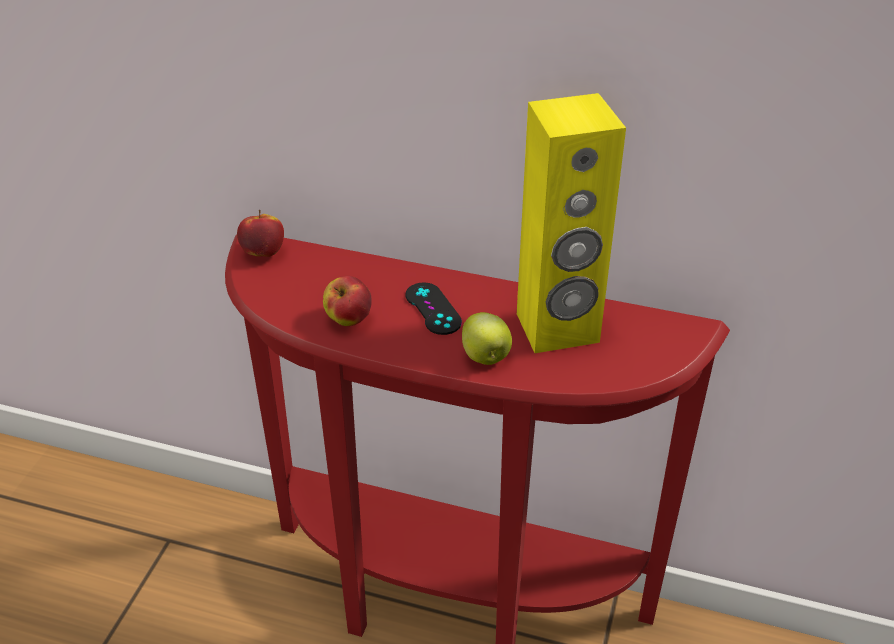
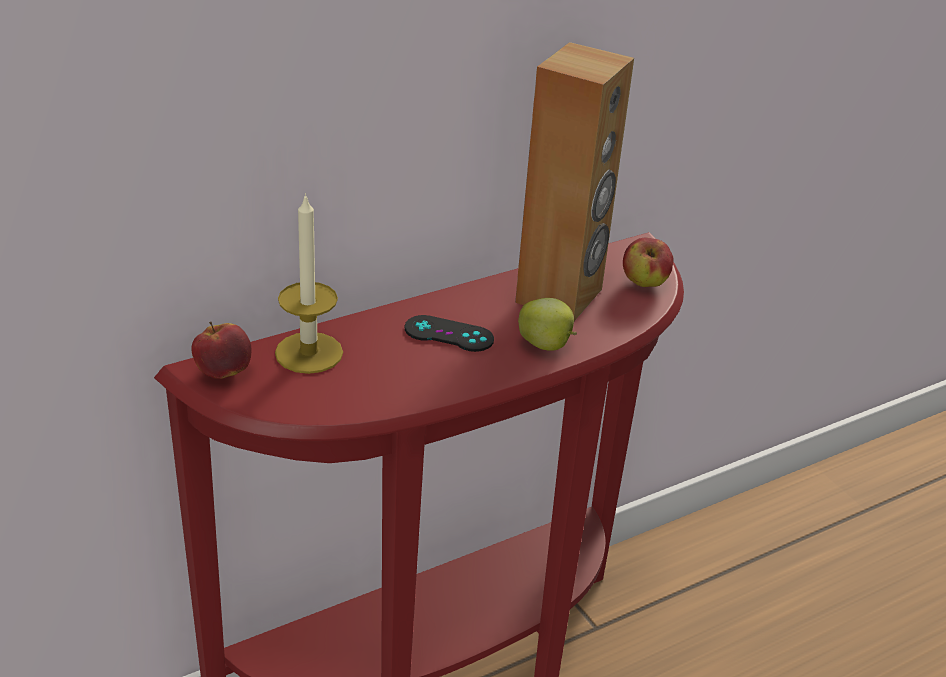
camera: 50 degrees left, 5 degrees down
apple [323,276,372,326] -> apple moved to [623,238,674,287]
yellow speaker [517,93,626,353] -> brown speaker [515,42,634,321]
none -> candle [275,193,343,374]

